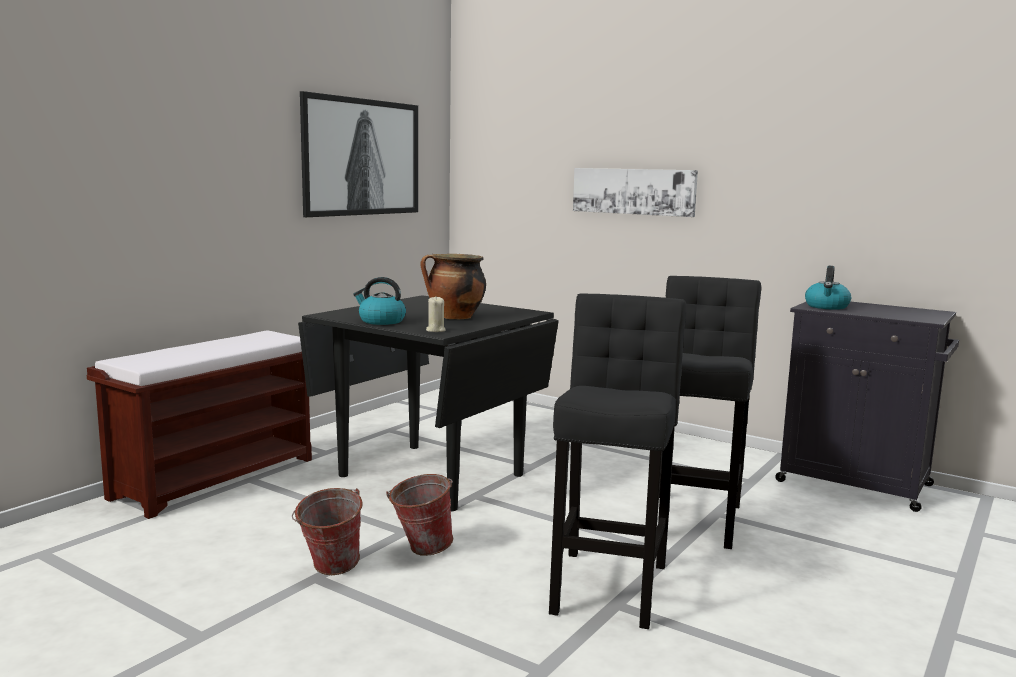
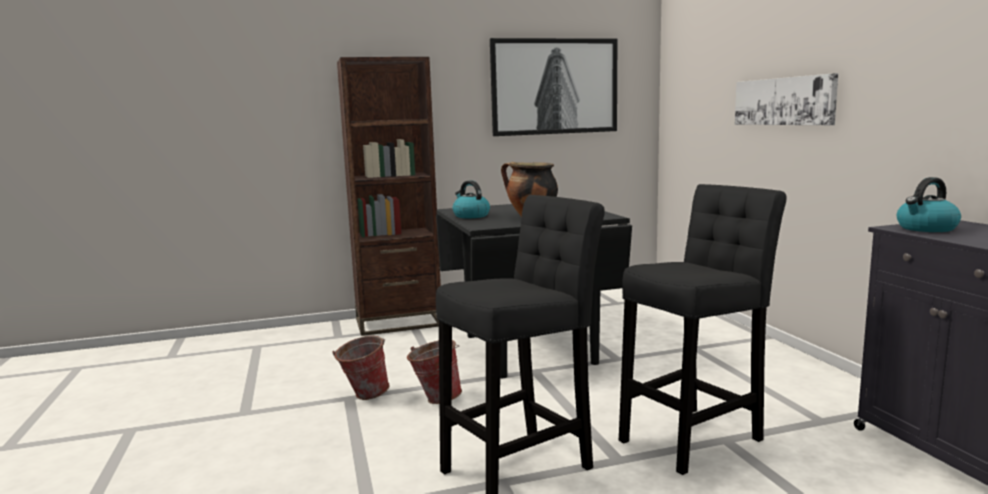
camera: 40 degrees right, 0 degrees up
brown bench [87,330,312,519] -> brown bookcase [337,57,441,336]
beige candle [426,297,446,332] -> none

